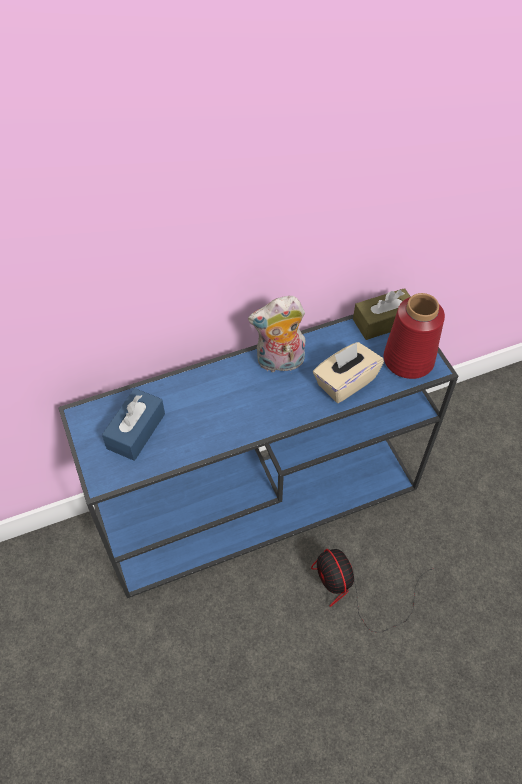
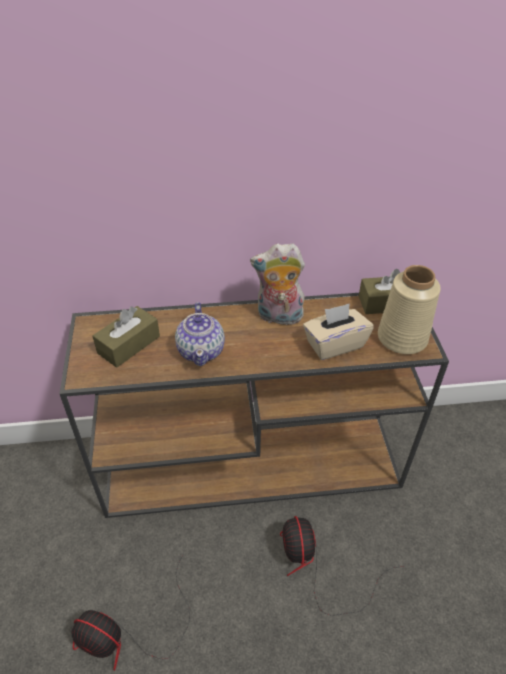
camera: 15 degrees right, 10 degrees down
blue console table [58,314,458,598] -> brown console table [59,293,449,518]
blue tissue box [102,388,165,461] -> brown tissue box [93,306,160,368]
red vase [384,293,445,379] -> beige vase [378,265,441,354]
none -> fan [71,555,190,671]
none -> teapot [175,302,225,366]

